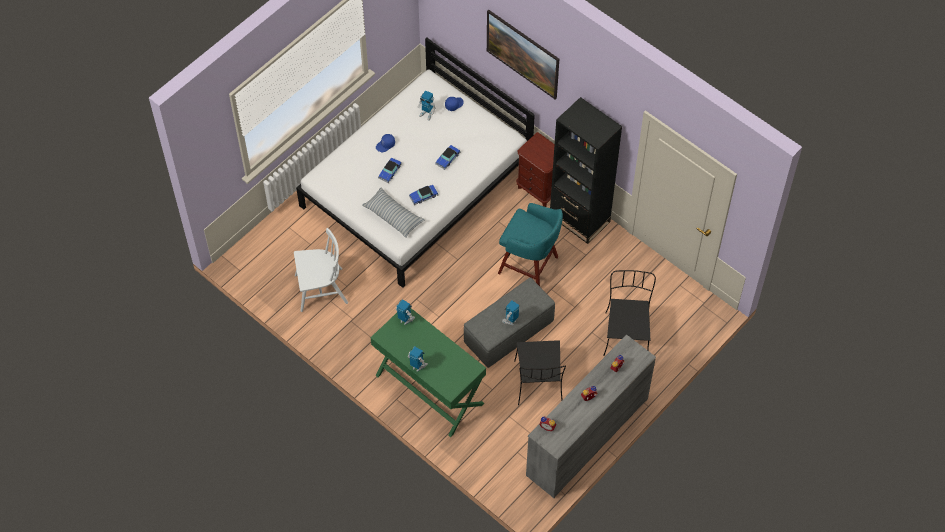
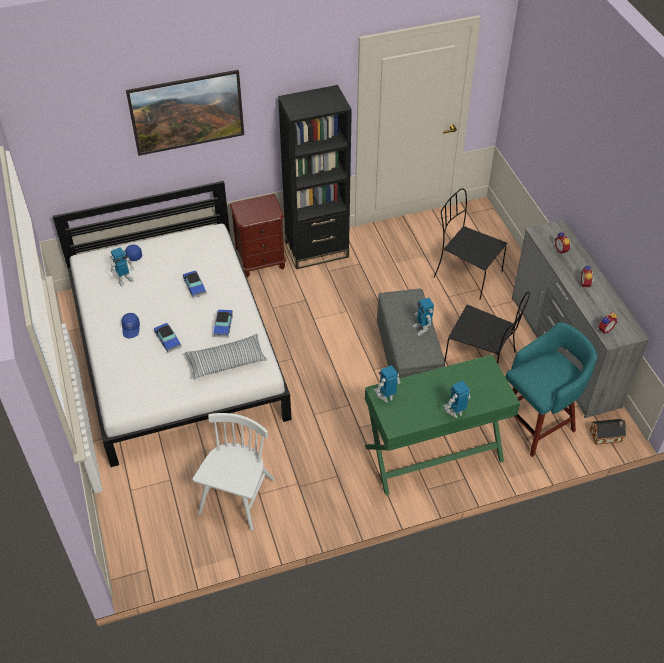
camera: 60 degrees left, 10 degrees down
turquoise stool [498,203,563,286] -> turquoise stool moved to [506,322,597,457]
none -> toy house [590,419,626,445]

